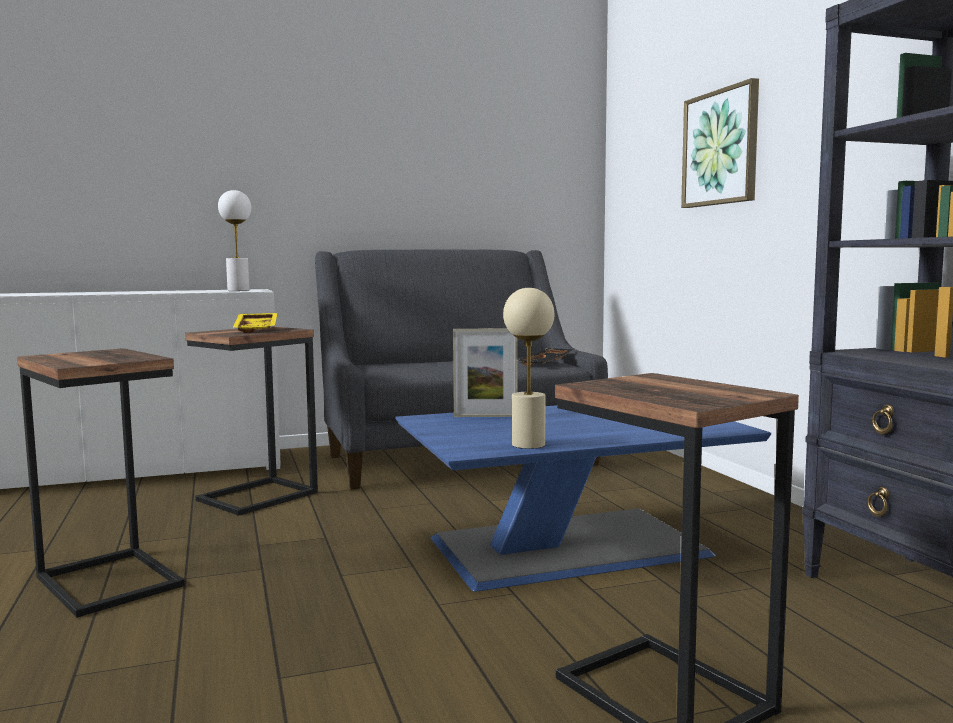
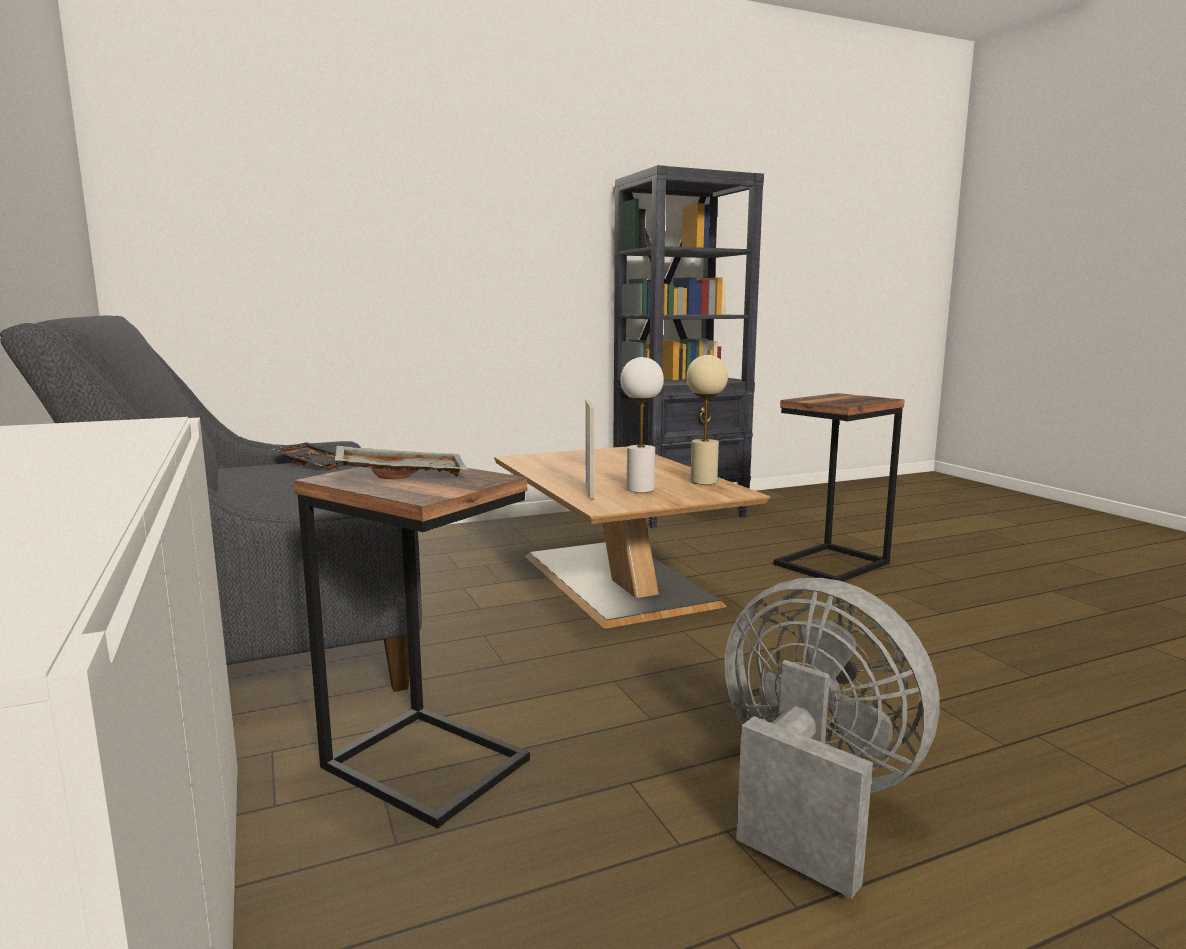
camera: 95 degrees left, 5 degrees up
side table [17,348,185,618] -> grey fan [724,578,939,899]
white table lamp [218,190,251,291] -> white table lamp moved to [620,357,664,493]
yellow tray [233,313,277,333] -> grey tray [335,446,468,479]
blue coffee table [395,405,771,592] -> brown coffee table [494,446,770,629]
picture [681,78,759,208] -> none

